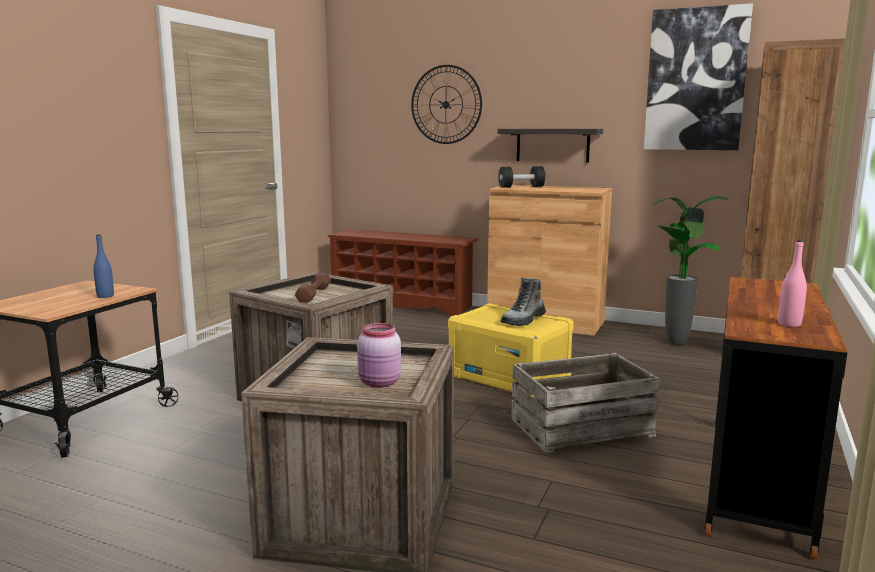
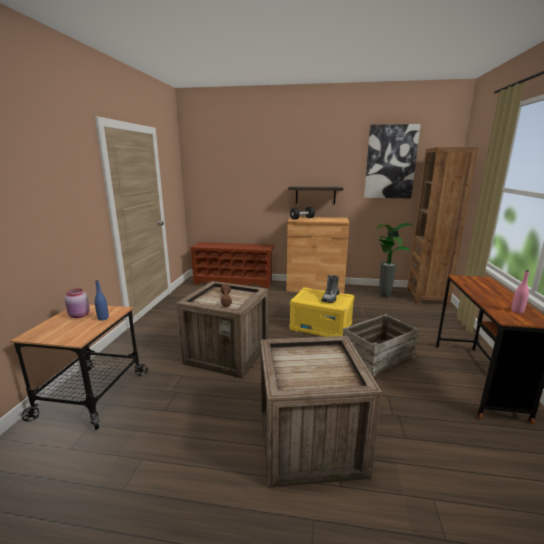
camera: 15 degrees left, 5 degrees up
pink jar [357,323,401,388] -> pink jar moved to [65,289,90,318]
wall clock [411,65,482,144] -> none

